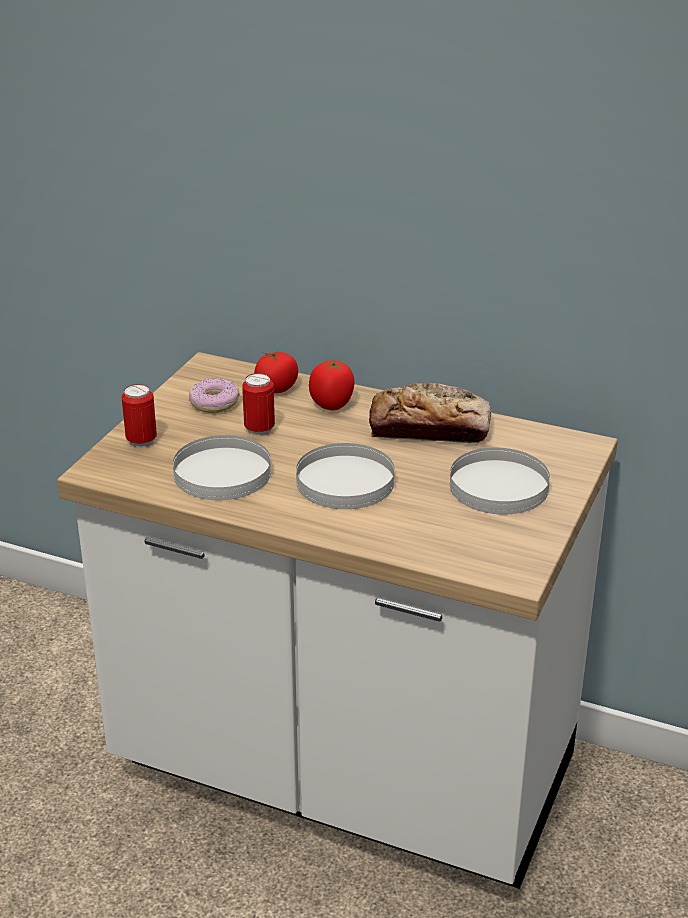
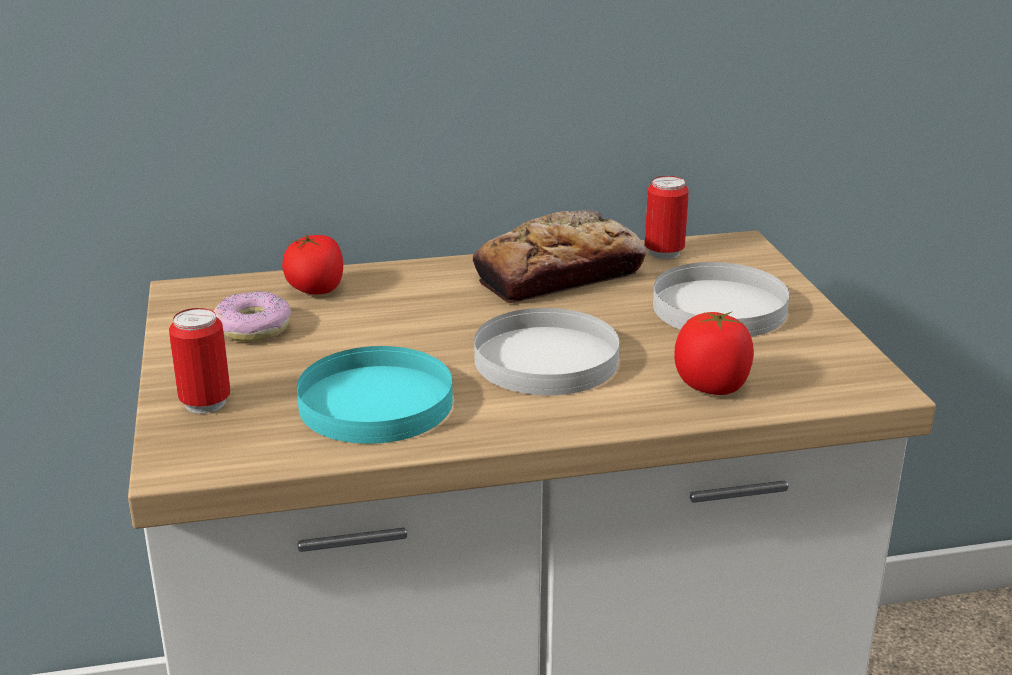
camera: 35 degrees left, 5 degrees down
white plate [173,435,271,500] -> turquoise plate [297,346,453,444]
can [242,373,275,436] -> can moved to [645,176,689,259]
tomato [309,360,355,410] -> tomato moved to [674,311,754,395]

